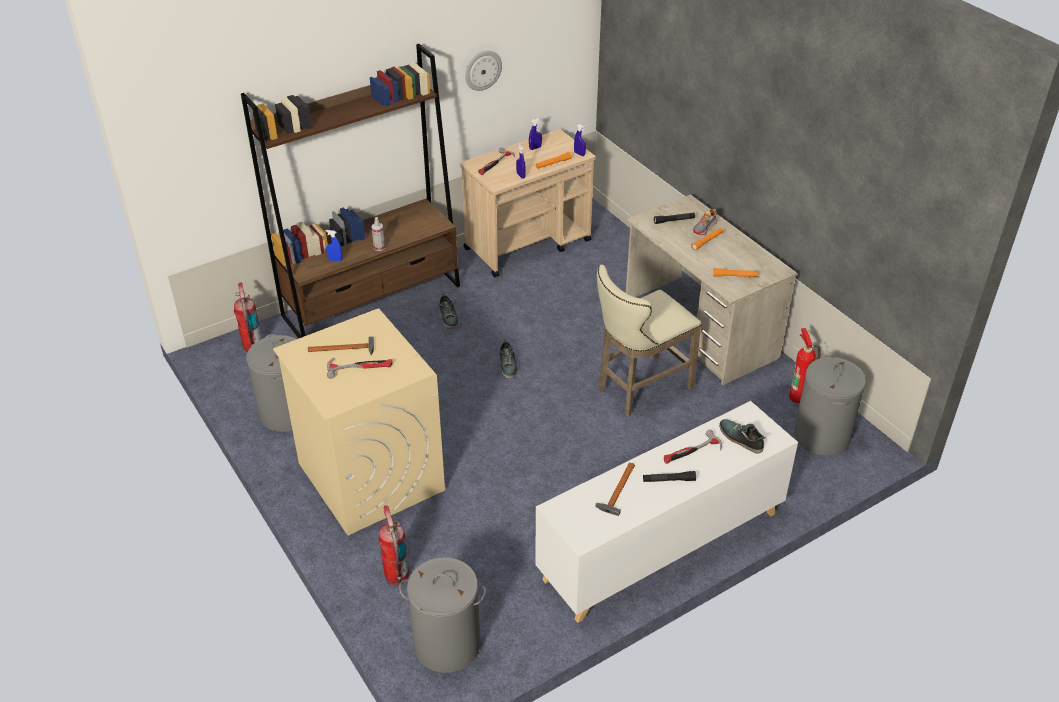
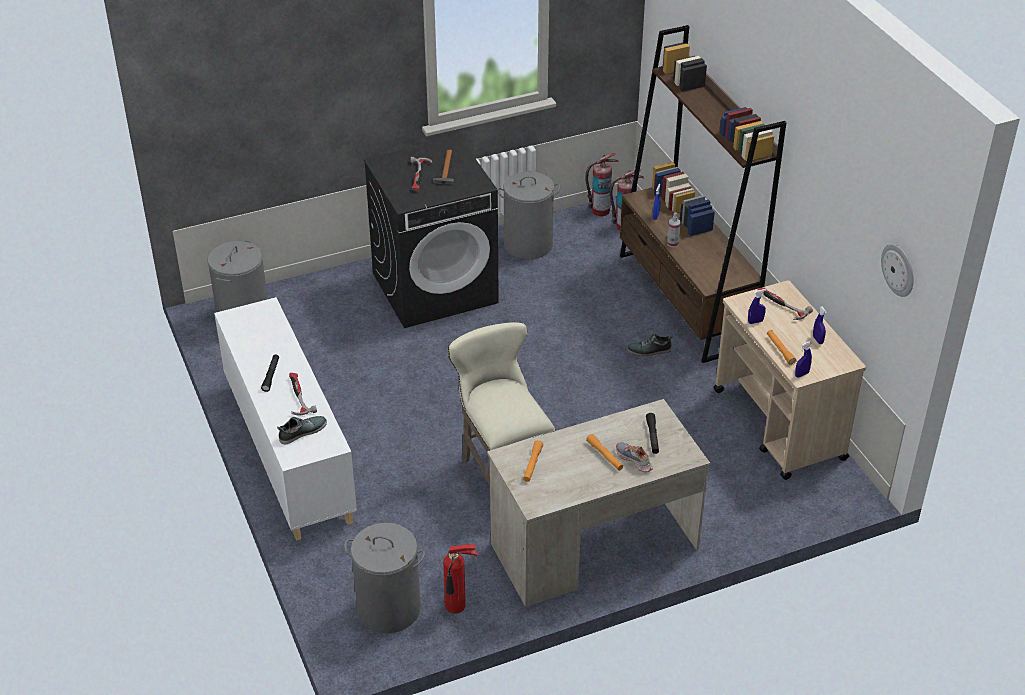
camera: 100 degrees right, 0 degrees up
beige washing machine [273,308,445,535] -> black washing machine [364,137,499,328]
fire extinguisher [378,505,409,585] -> fire extinguisher moved to [585,153,619,216]
wall clock [465,51,502,91] -> wall clock moved to [881,244,914,297]
shoe [499,339,517,379] -> none
hammer [595,463,635,516] -> none

